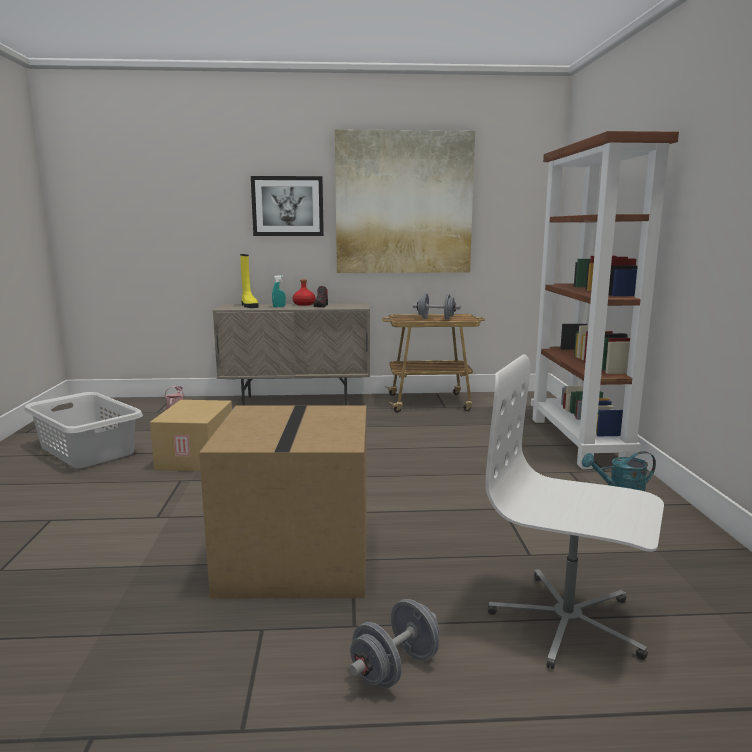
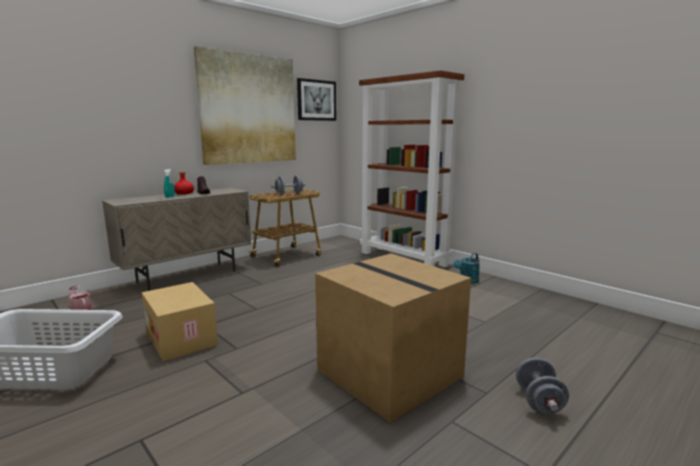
camera: 40 degrees left, 0 degrees up
yellow boot [240,254,258,308] -> none
picture [251,176,324,236] -> picture moved to [297,78,336,121]
white office chair [485,354,664,669] -> none

